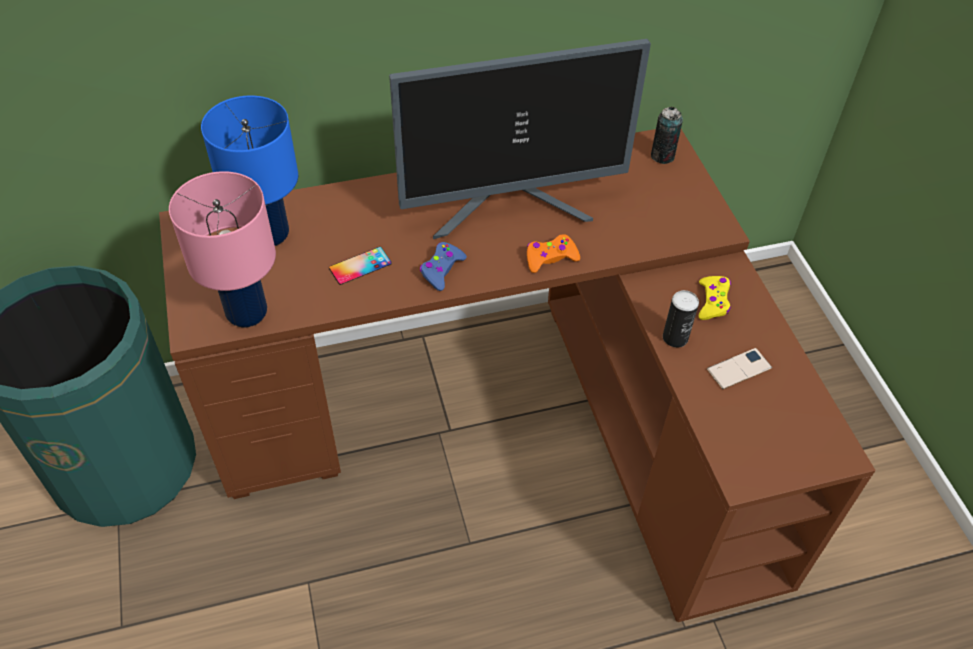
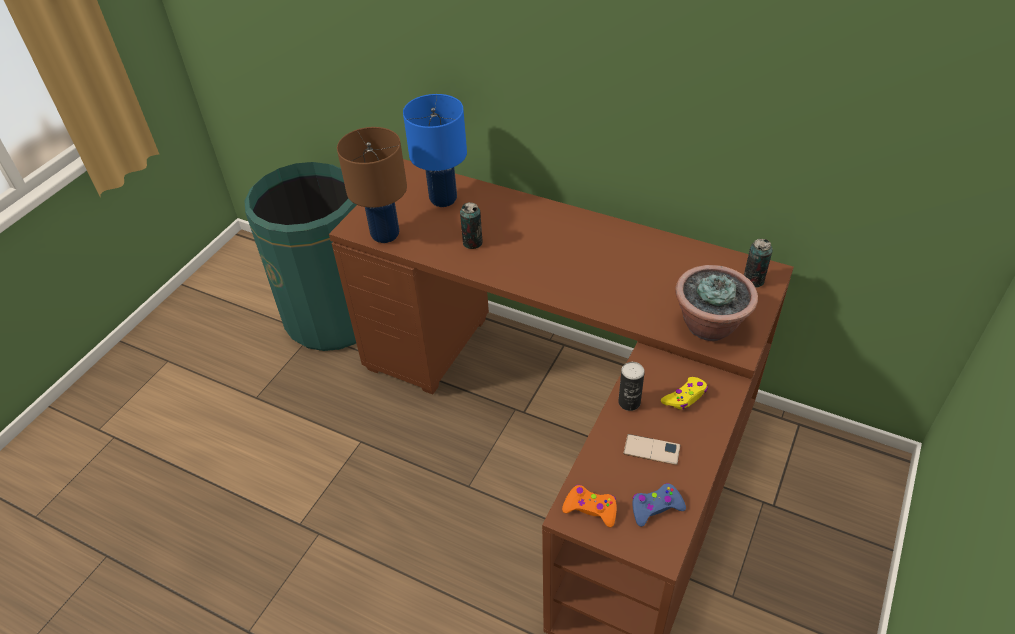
camera: 45 degrees right, 5 degrees down
pink table lamp [169,171,276,328] -> brown table lamp [337,127,407,243]
phone [329,247,392,285] -> can [460,202,483,249]
monitor [389,39,651,239] -> none
blue game controller [420,242,467,291] -> blue game controller moved to [632,483,686,527]
orange game controller [527,234,580,273] -> orange game controller moved to [562,485,617,527]
none -> potted plant [675,265,758,341]

